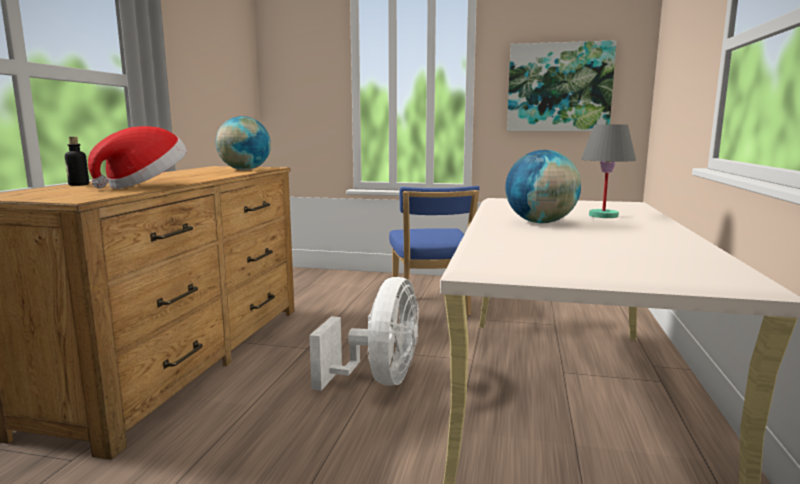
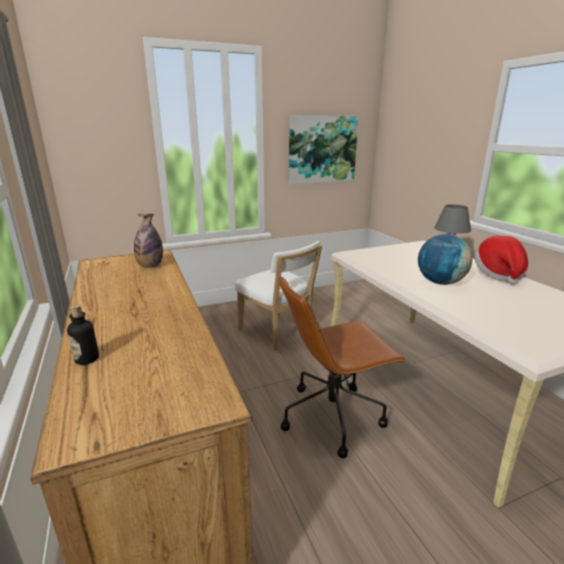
camera: 35 degrees left, 10 degrees up
hat [88,126,187,189] -> hat moved to [474,236,528,284]
globe [216,116,271,170] -> bottle [134,213,163,268]
white fan [309,277,418,391] -> brown office chair [279,277,407,458]
blue chair [389,186,480,316] -> white chair [235,241,322,350]

